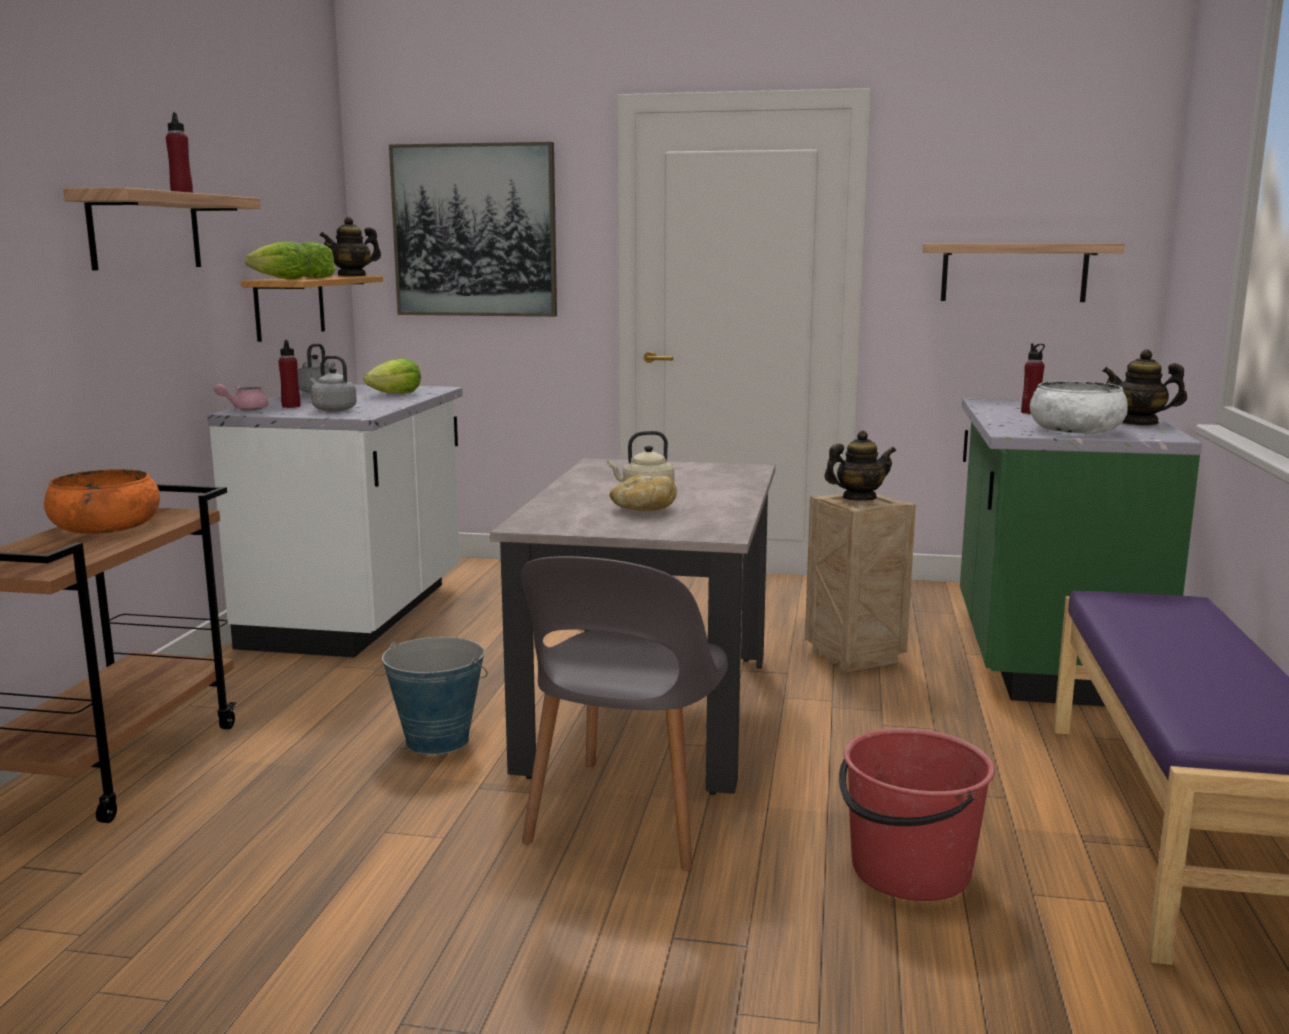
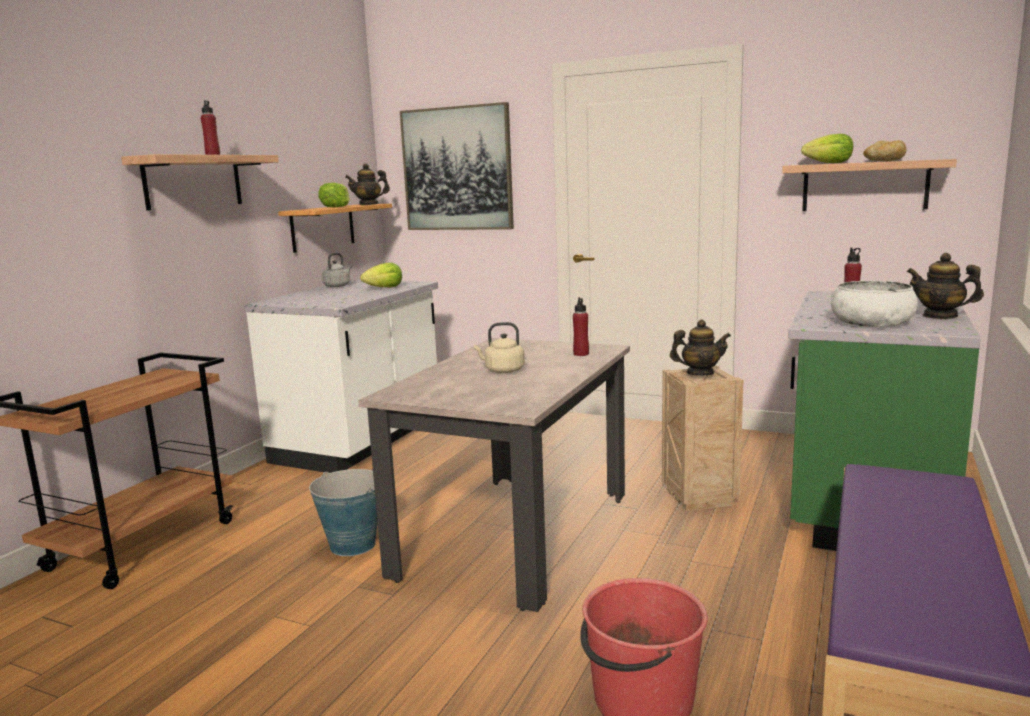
camera: 15 degrees right, 0 degrees up
orange bowl [44,469,160,534] -> none
pink teapot [214,384,268,410] -> none
lettuce [245,242,310,280] -> lettuce moved to [801,134,853,163]
red bottle [278,340,300,408] -> red bottle moved to [573,297,589,356]
grey kettle [310,355,357,412] -> none
grey chair [521,556,728,871] -> none
bread [610,475,677,511] -> bread moved to [863,140,907,161]

